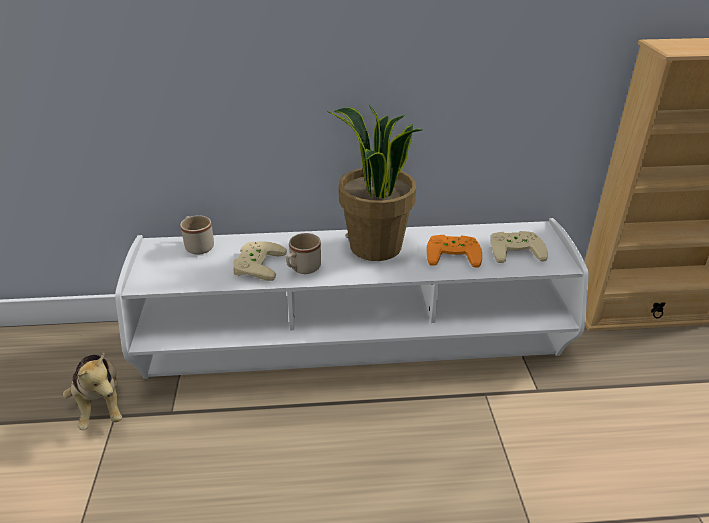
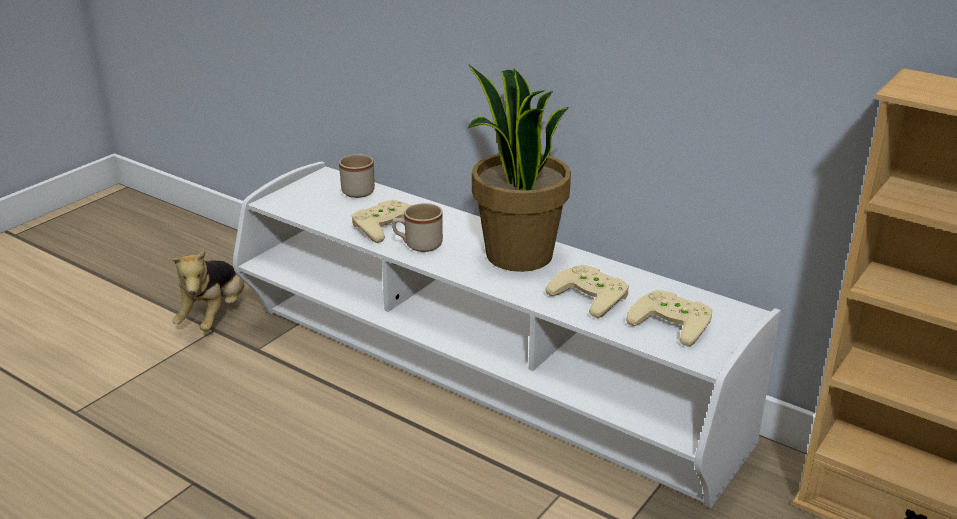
camera: 40 degrees right, 5 degrees down
orange game controller [427,235,482,268] -> beige game controller [546,265,629,319]

